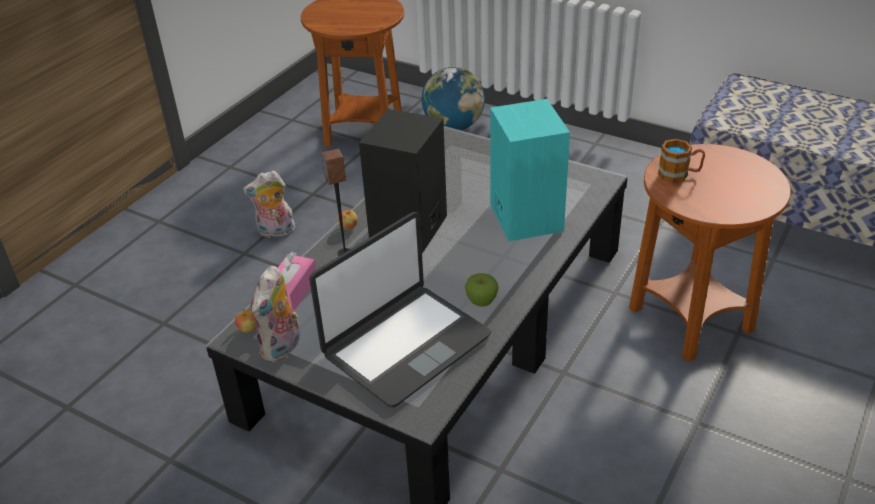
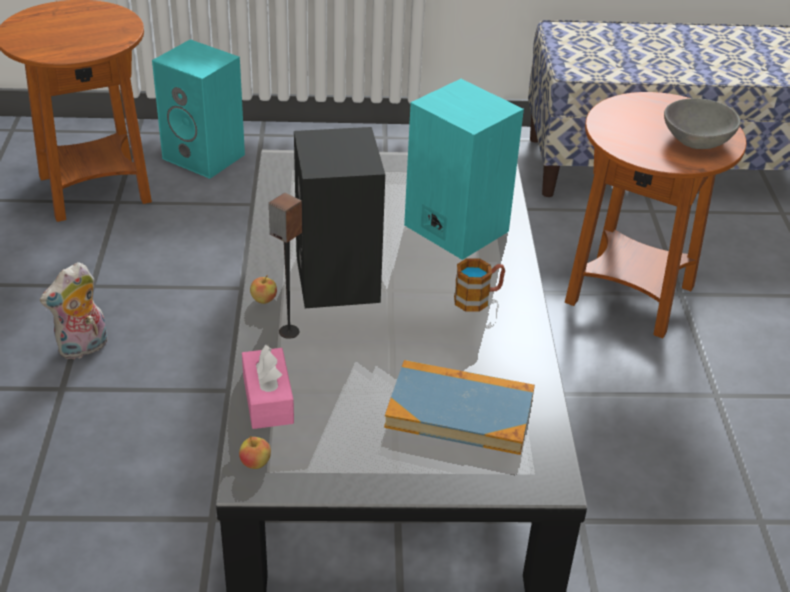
camera: 35 degrees left, 0 degrees up
plush toy [251,266,300,363] -> none
laptop [309,212,491,408] -> book [384,360,535,455]
globe [422,67,485,130] -> turquoise speaker [152,39,245,179]
apple [465,273,499,307] -> none
mug [658,139,705,183] -> mug moved to [454,258,505,312]
none -> grey bowl [664,98,741,149]

